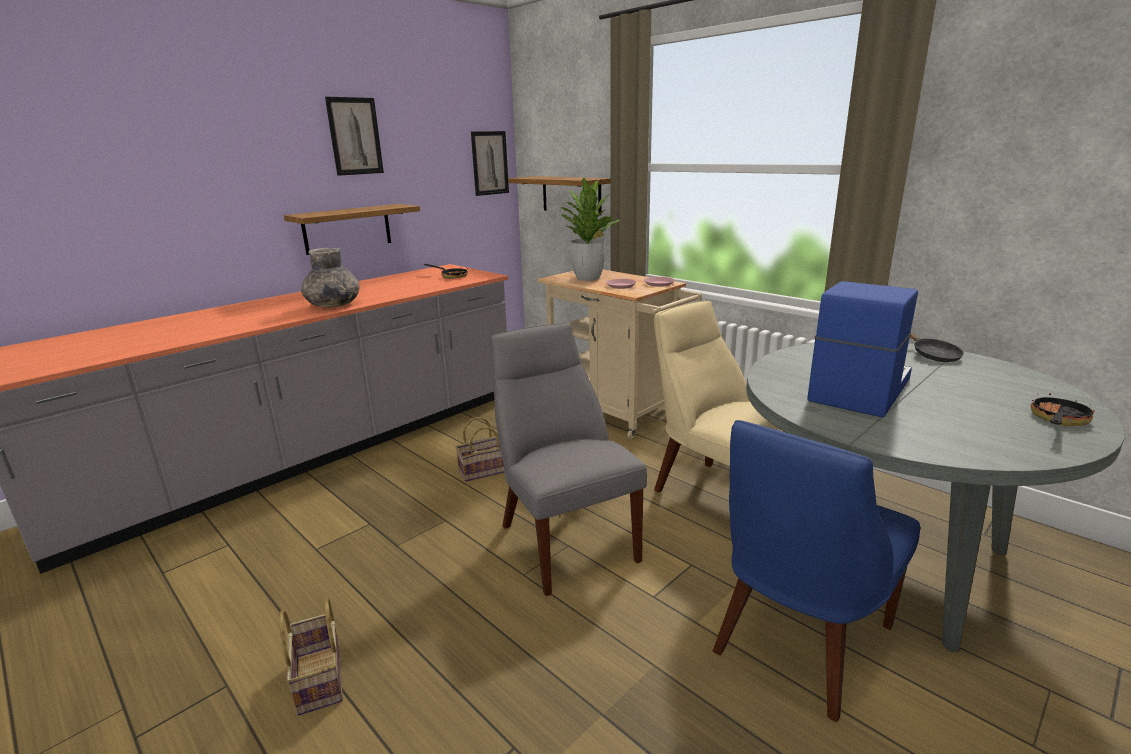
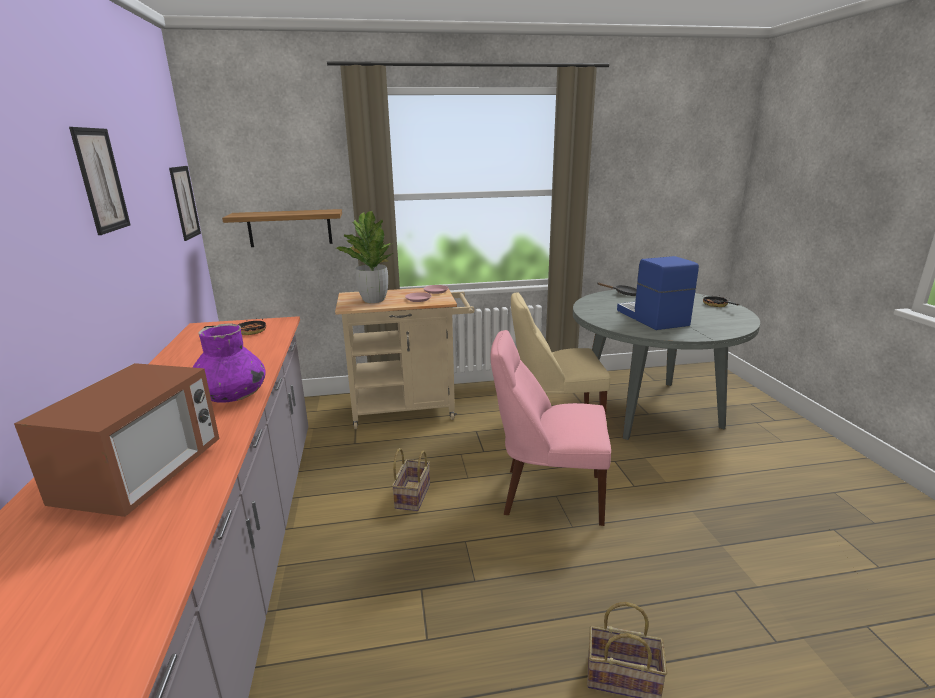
camera: 55 degrees left, 0 degrees up
shelf [284,204,420,255] -> none
grey vase [301,248,360,308] -> purple vase [193,323,266,403]
grey chair [491,323,647,596] -> pink chair [490,330,611,526]
blue chair [713,420,920,722] -> none
none -> microwave [14,363,219,517]

